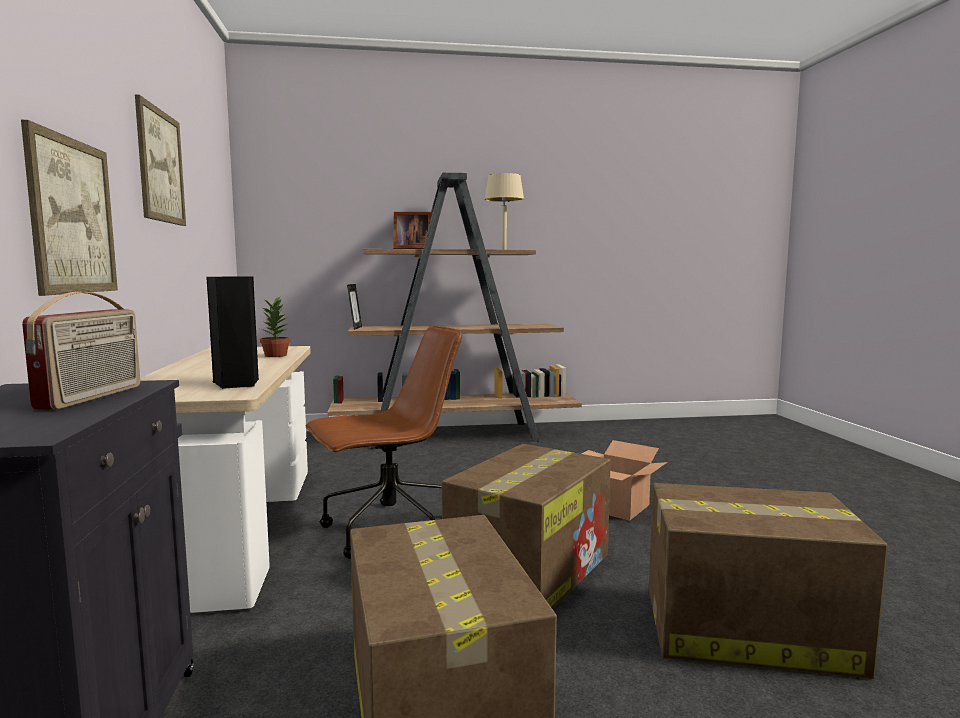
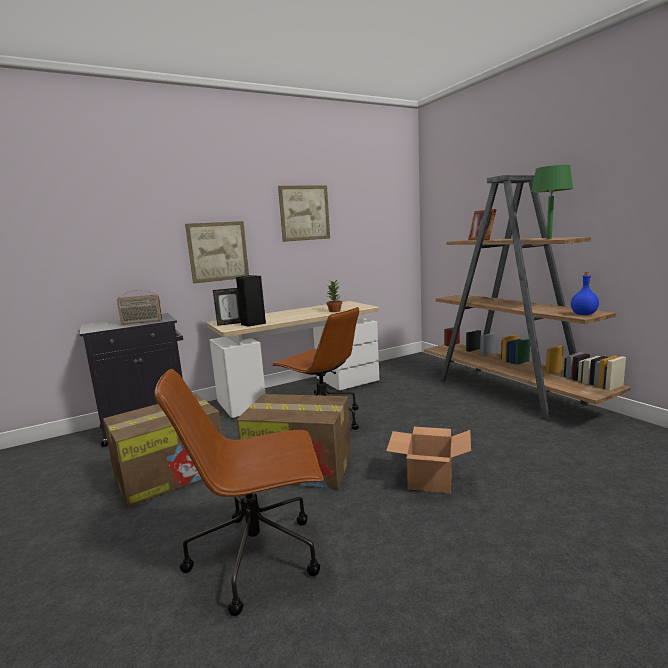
camera: 70 degrees right, 5 degrees up
picture frame [347,284,362,330] -> picture frame moved to [213,288,241,326]
beige table lamp [484,173,524,250] -> green table lamp [531,165,573,239]
cardboard box [649,483,888,679] -> brown office chair [154,369,324,616]
none -> blue bottle [571,272,599,315]

